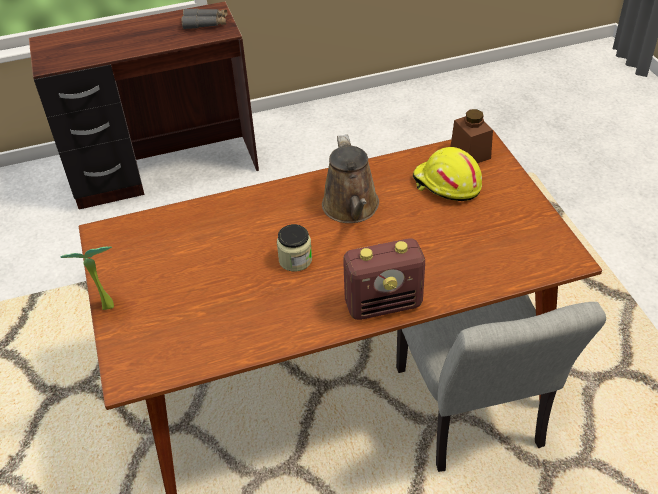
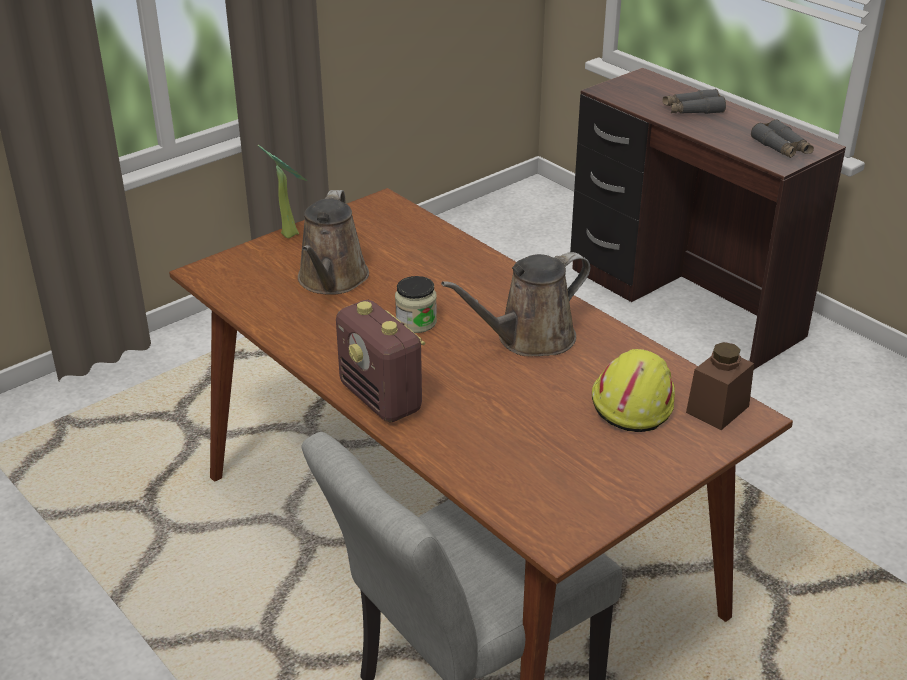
camera: 65 degrees right, 10 degrees down
none -> brown watering can [298,190,369,295]
none -> grey binoculars [663,89,726,114]

